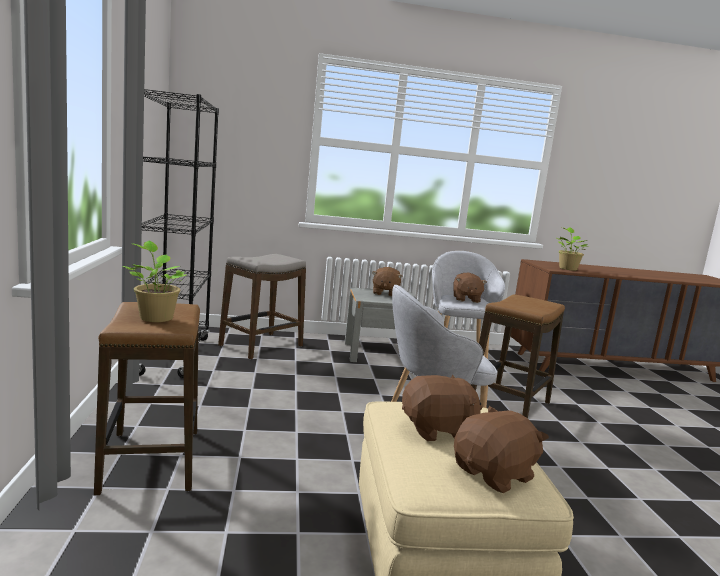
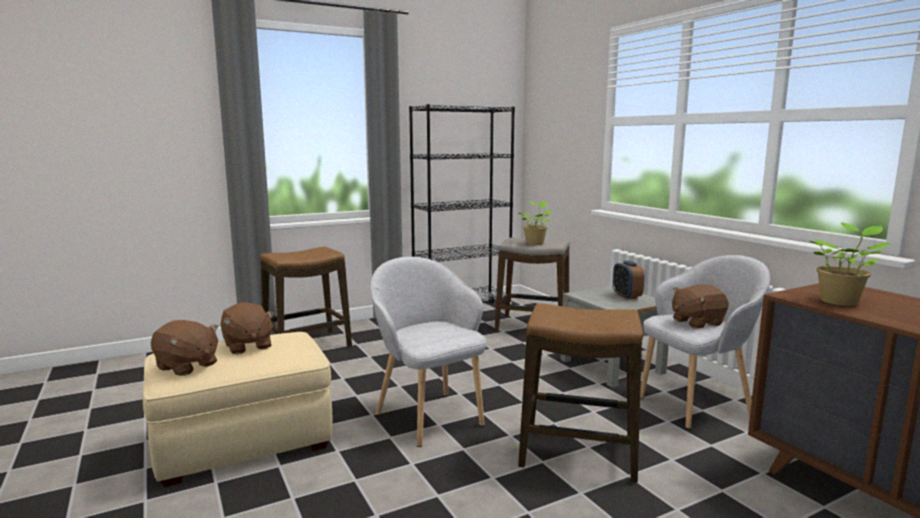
camera: 70 degrees right, 0 degrees up
potted plant [123,240,186,322] -> potted plant moved to [518,201,552,245]
brown plush toy [372,267,403,297] -> alarm clock [613,261,644,299]

